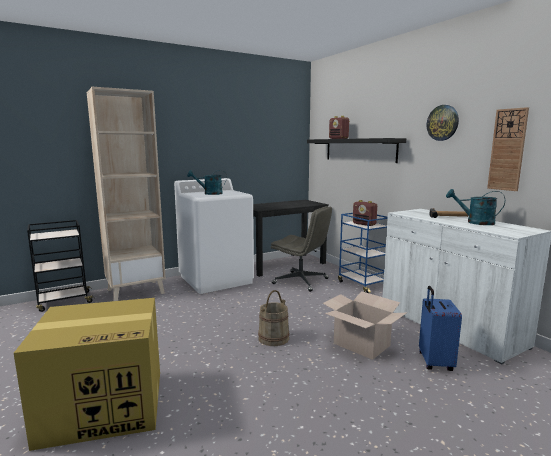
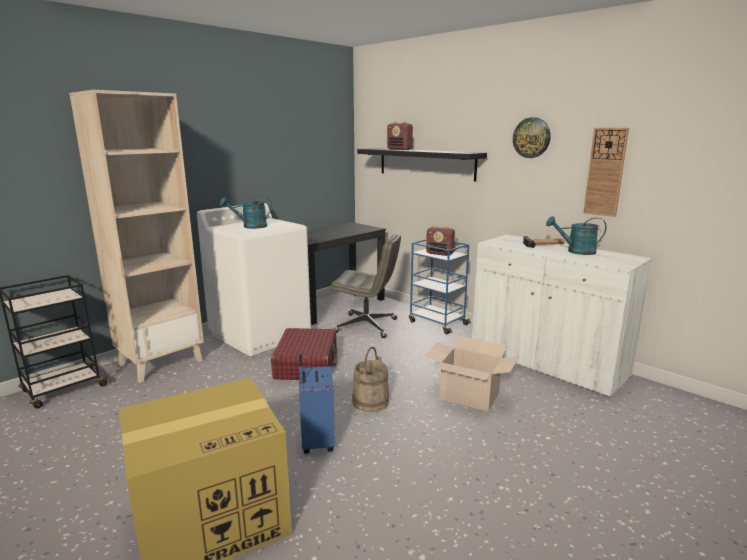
camera: 15 degrees left, 5 degrees up
blue suitcase [419,286,462,371] -> blue suitcase moved to [299,354,335,454]
none -> red suitcase [271,328,337,380]

